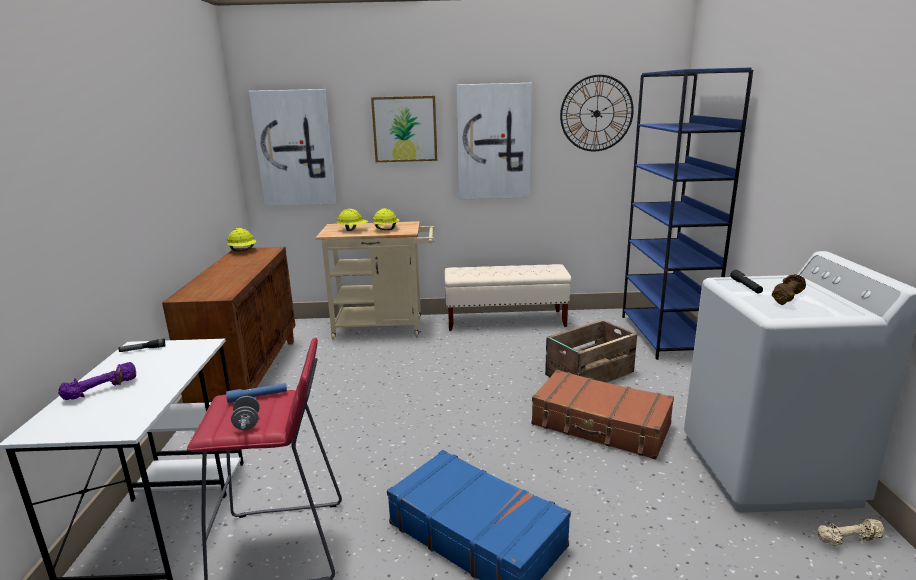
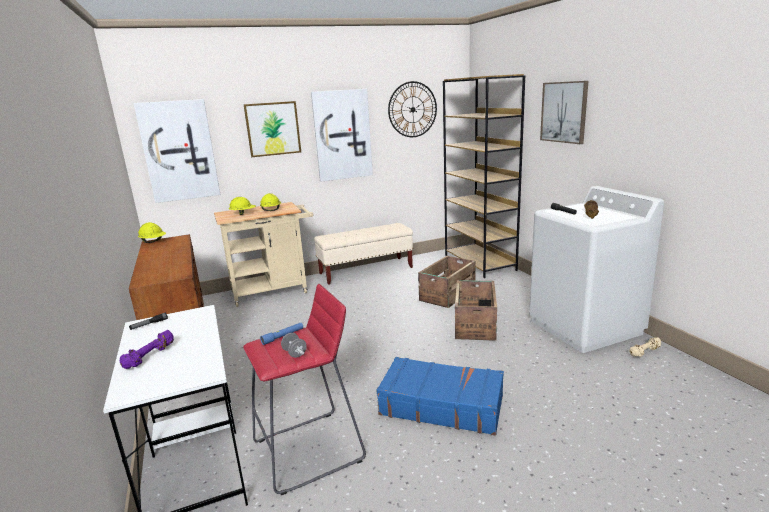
camera: 20 degrees left, 0 degrees up
brown suitcase [531,370,674,460] -> crate [455,280,497,341]
blue bookcase [622,68,753,360] -> brown bookcase [443,74,525,278]
none -> picture [540,81,589,144]

